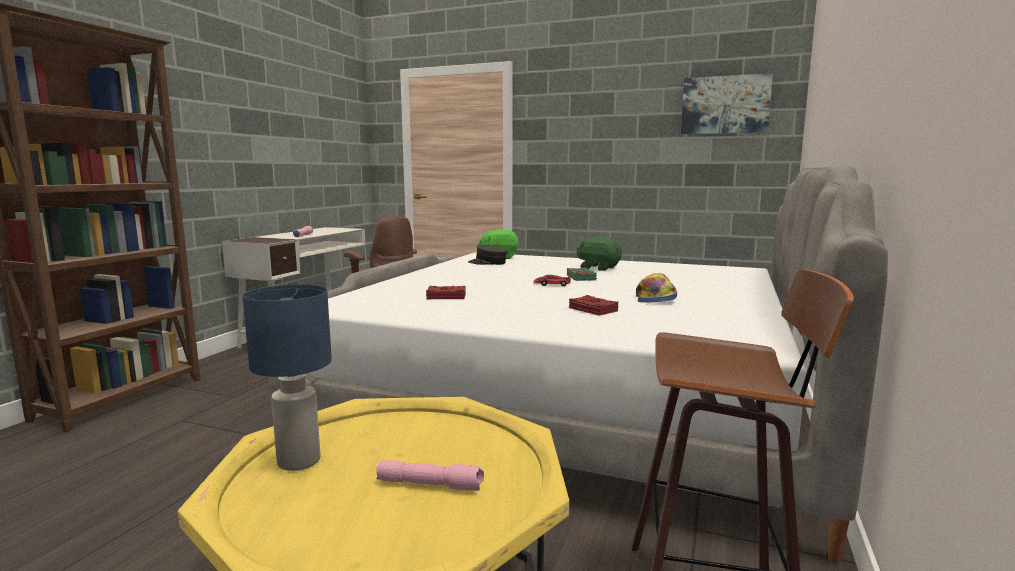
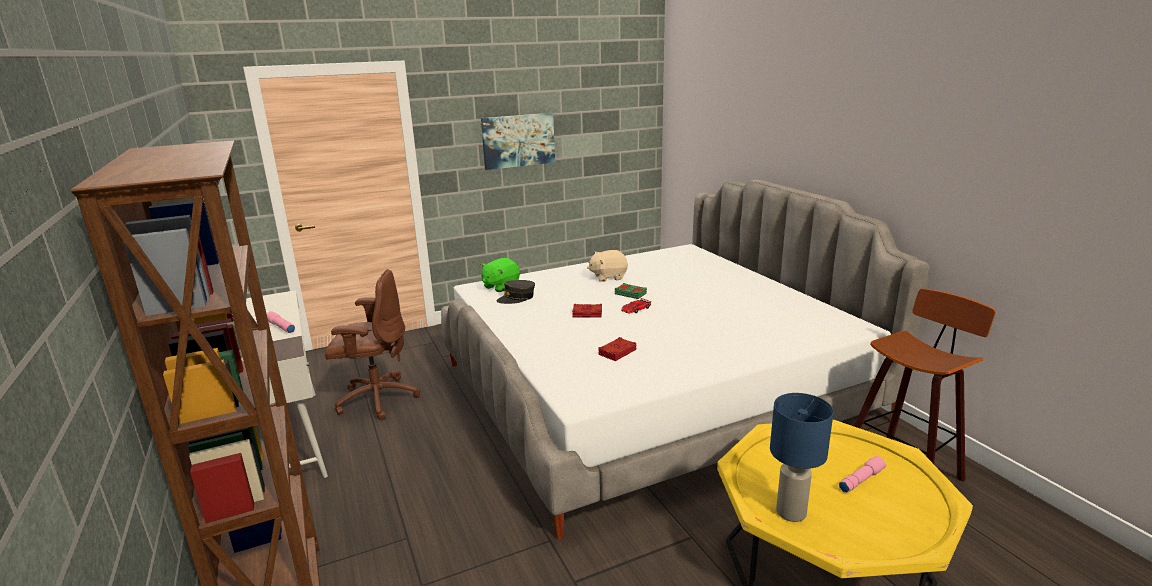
camera: 45 degrees left, 10 degrees up
red book [569,295,618,316] -> red book moved to [572,304,602,318]
green plush toy [576,237,622,271] -> beige plush toy [587,250,628,282]
cap [636,273,677,303] -> none
picture [681,73,773,134] -> picture moved to [481,113,555,170]

